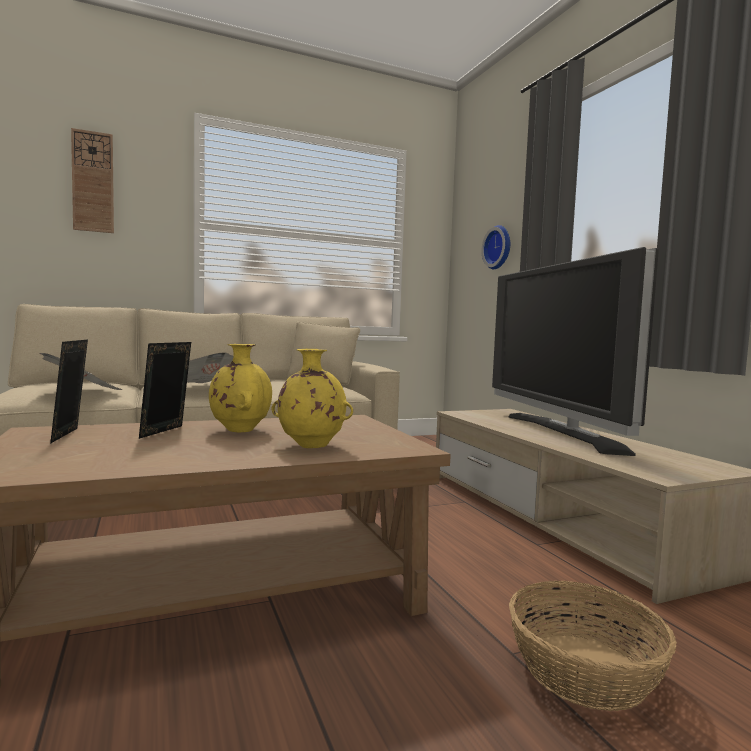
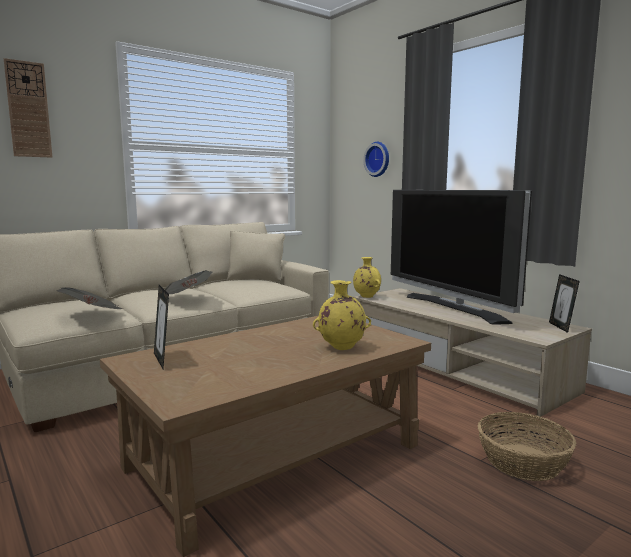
camera: 15 degrees left, 5 degrees up
picture frame [139,342,191,439] -> picture frame moved to [549,274,580,333]
yellow vase [209,344,272,432] -> yellow vase moved to [353,257,381,298]

